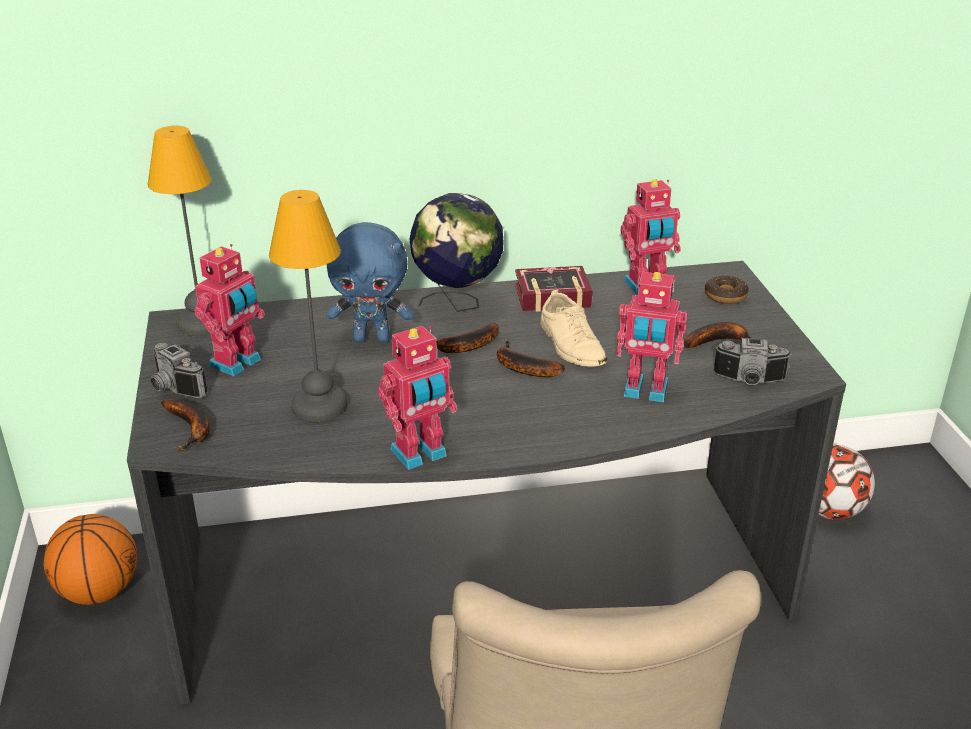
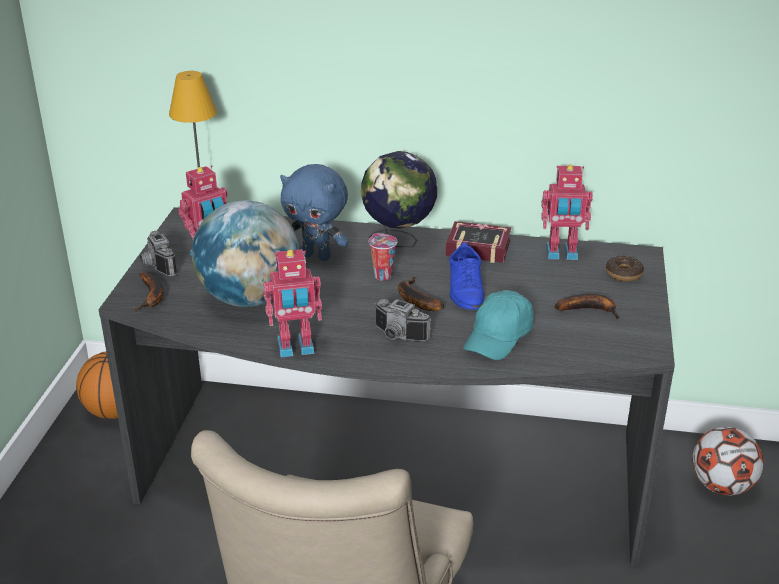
camera: 20 degrees right, 0 degrees up
table lamp [269,190,348,422] -> globe [192,200,299,307]
banana [436,323,499,353] -> cup [369,233,397,280]
beige shoe [540,290,607,367] -> blue shoe [449,243,485,310]
toy robot [616,272,687,402] -> turquoise cap [464,290,534,360]
camera [713,338,792,385] -> camera moved to [375,299,431,341]

